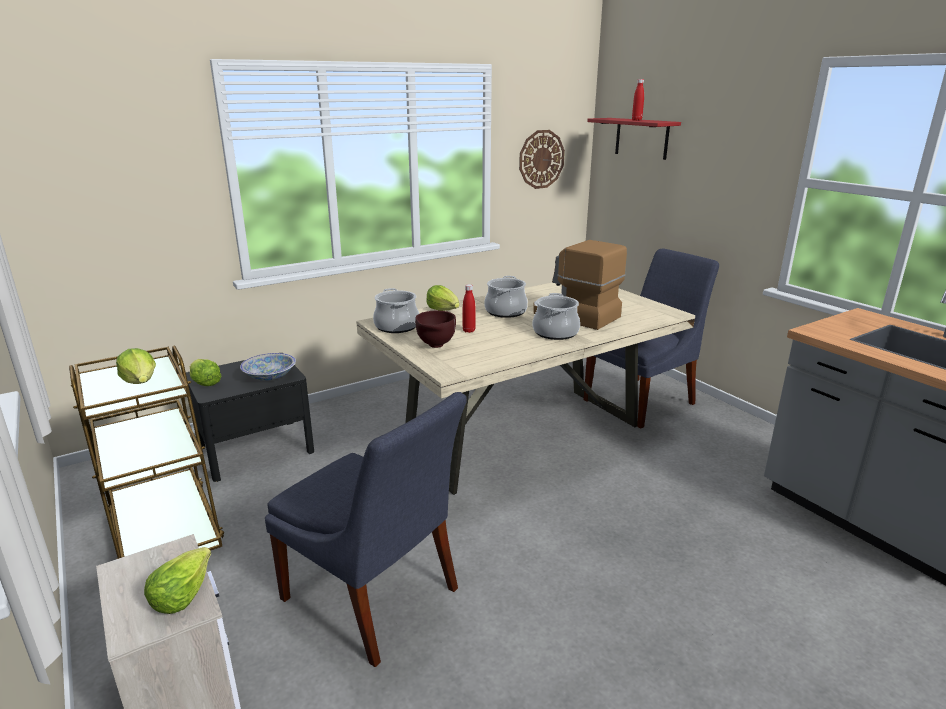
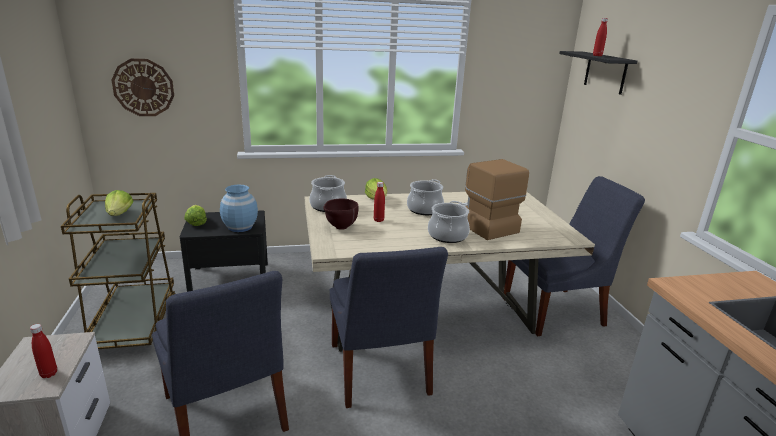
camera: 20 degrees right, 0 degrees up
lettuce [144,547,211,614] -> red bottle [30,324,57,378]
bowl [240,353,296,381] -> blue vase [220,185,258,232]
wall clock [519,130,565,189] -> wall clock moved to [111,58,174,116]
red shelf [587,118,681,160] -> black shelf [559,51,637,95]
none -> blue chair [330,247,448,408]

